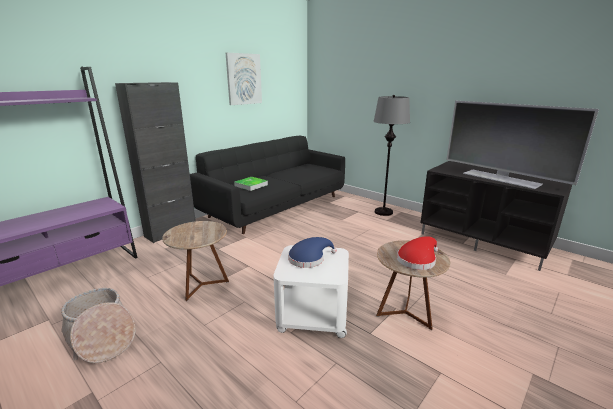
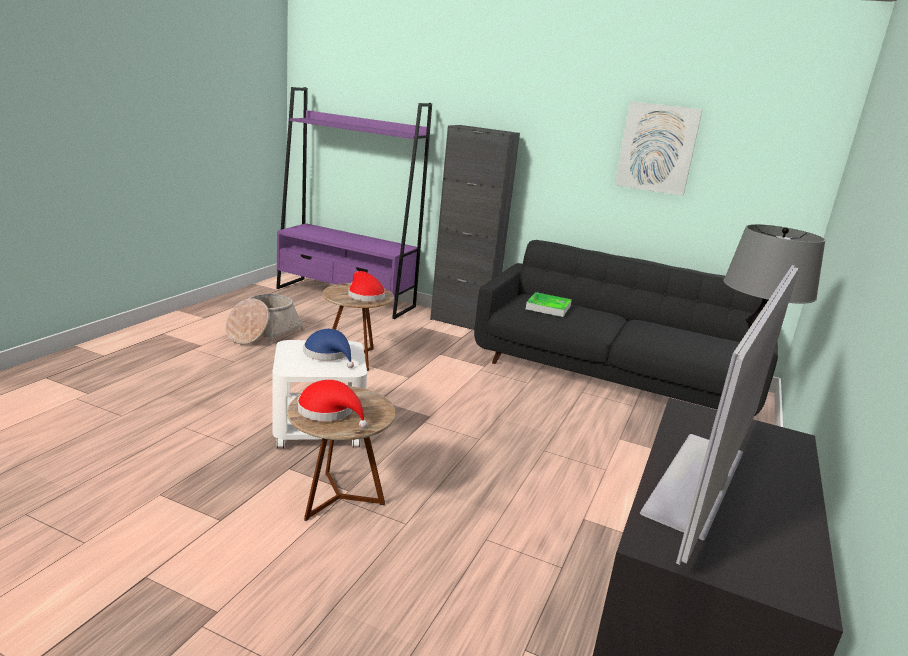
camera: 70 degrees right, 0 degrees up
none -> red hat [348,271,385,301]

